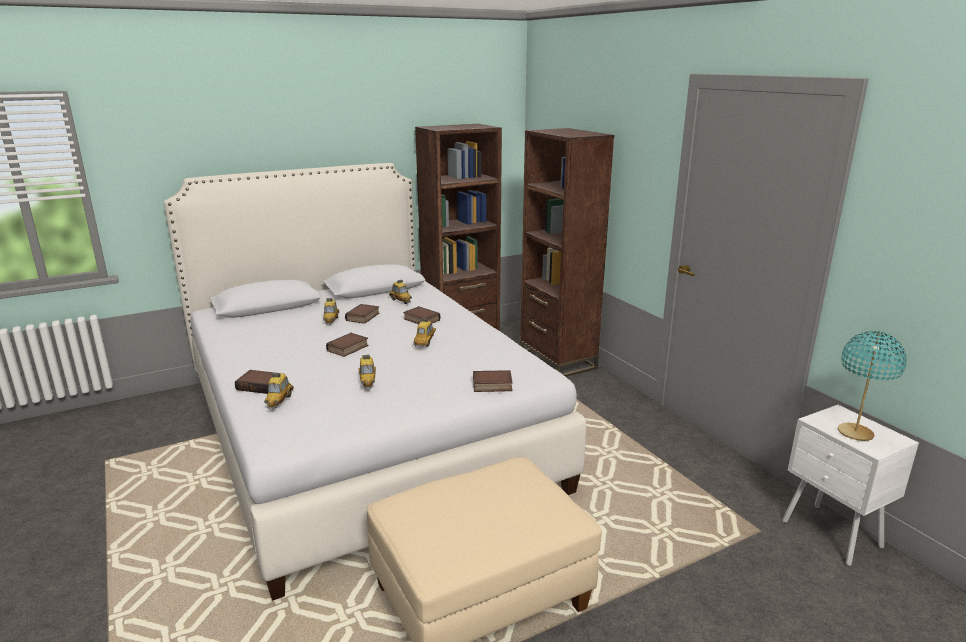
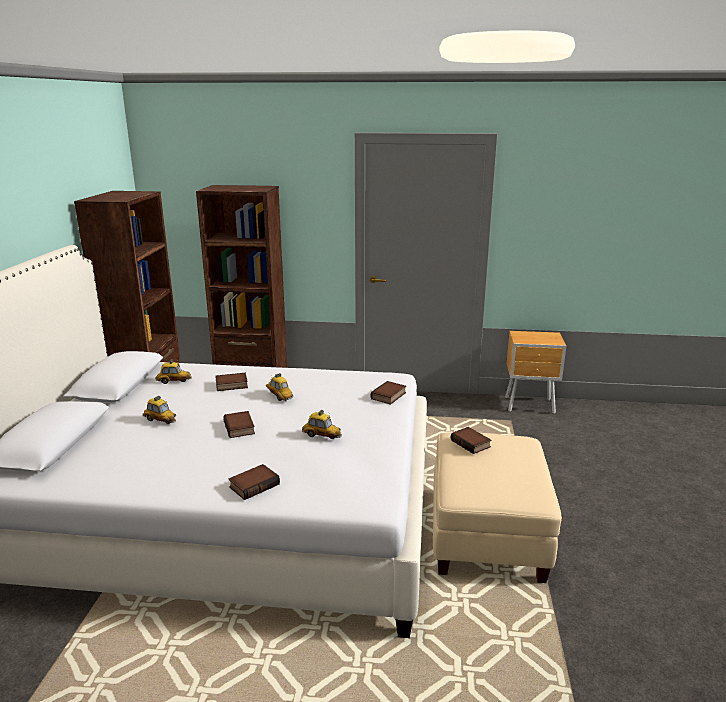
camera: 55 degrees left, 0 degrees up
toy car [264,373,294,409] -> none
book [345,304,380,324] -> book moved to [451,427,491,454]
white nightstand [783,405,919,566] -> brown nightstand [505,331,566,414]
turquoise table lamp [838,331,907,441] -> none

